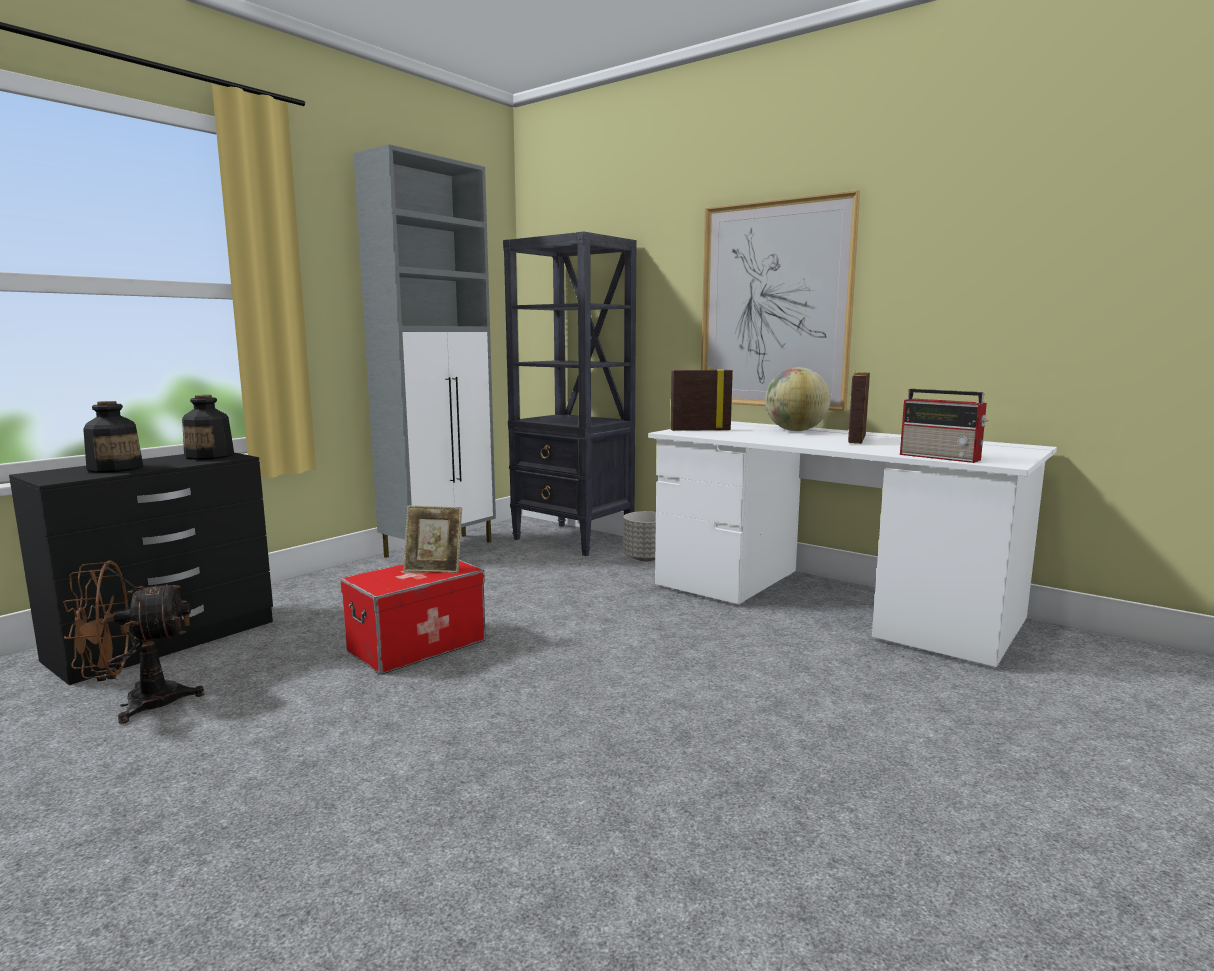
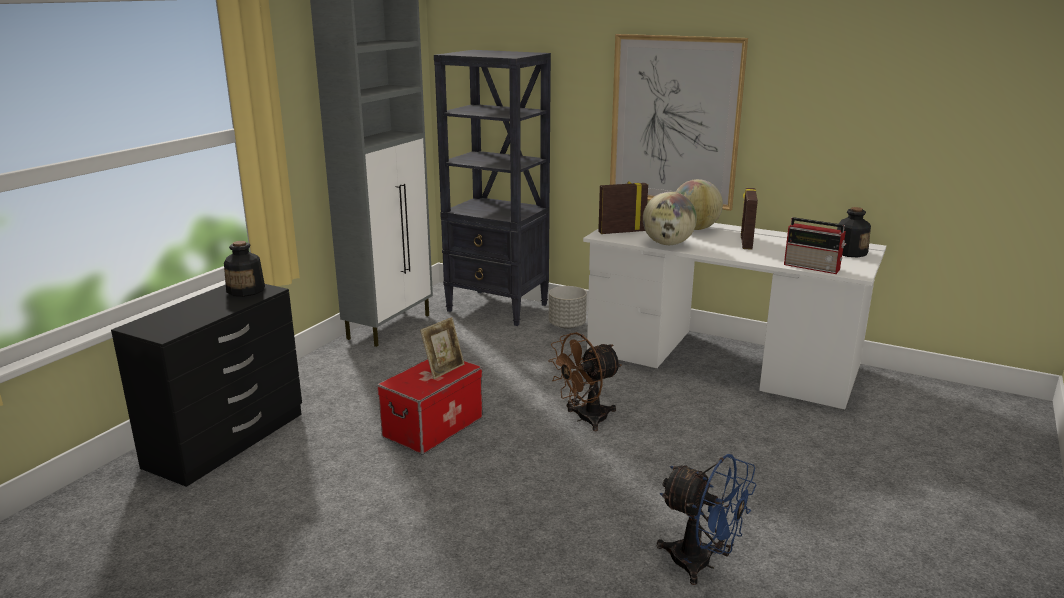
camera: 10 degrees left, 10 degrees up
brown fan [63,560,204,724] -> brown fan moved to [548,332,622,431]
bottle [83,401,143,473] -> bottle moved to [837,207,871,258]
picture frame [403,506,462,573] -> picture frame turned 45 degrees counterclockwise [420,317,464,379]
none -> globe [643,192,697,245]
none -> blue fan [657,454,756,585]

